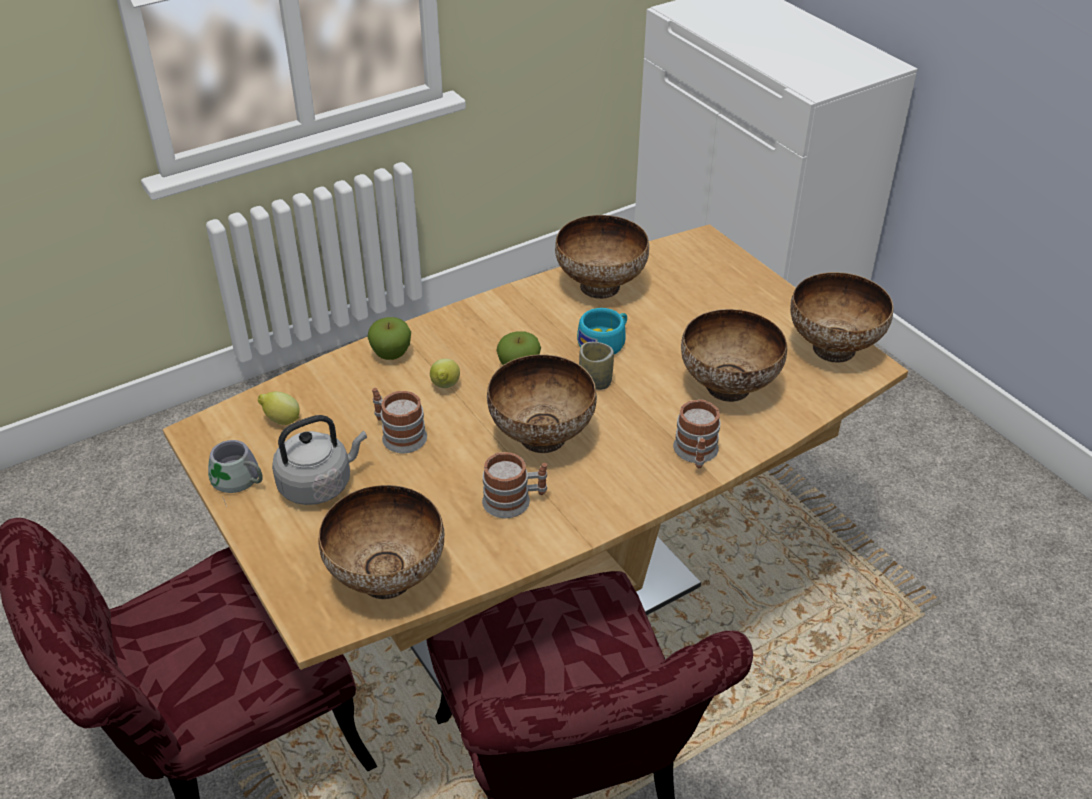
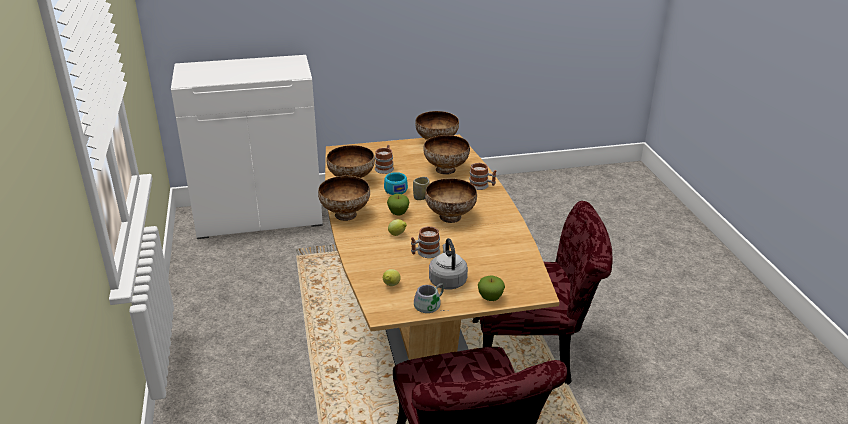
camera: 70 degrees left, 10 degrees down
bowl [318,485,444,599] -> bowl moved to [318,176,370,221]
apple [367,317,411,360] -> apple moved to [478,275,505,301]
mug [482,452,547,518] -> mug moved to [375,145,394,174]

